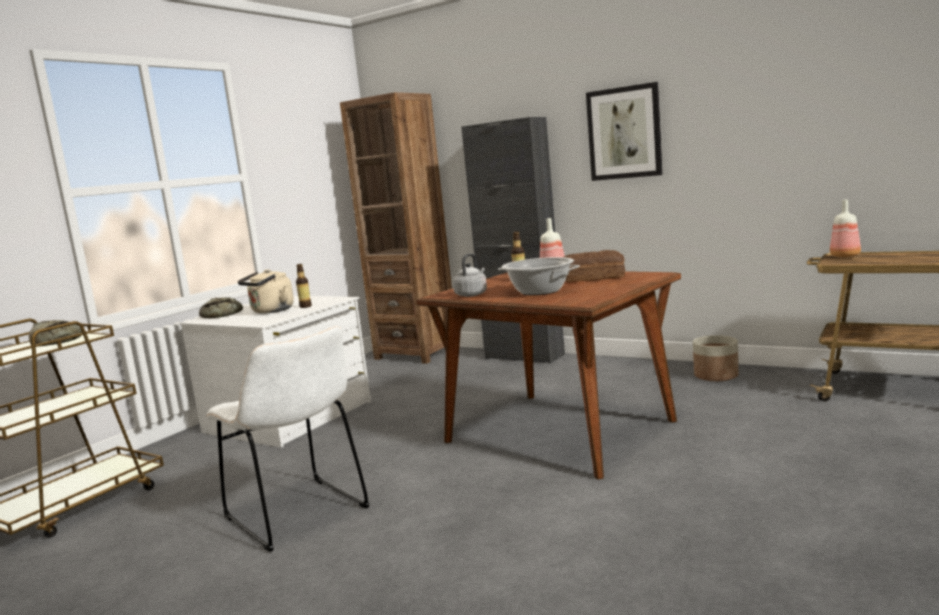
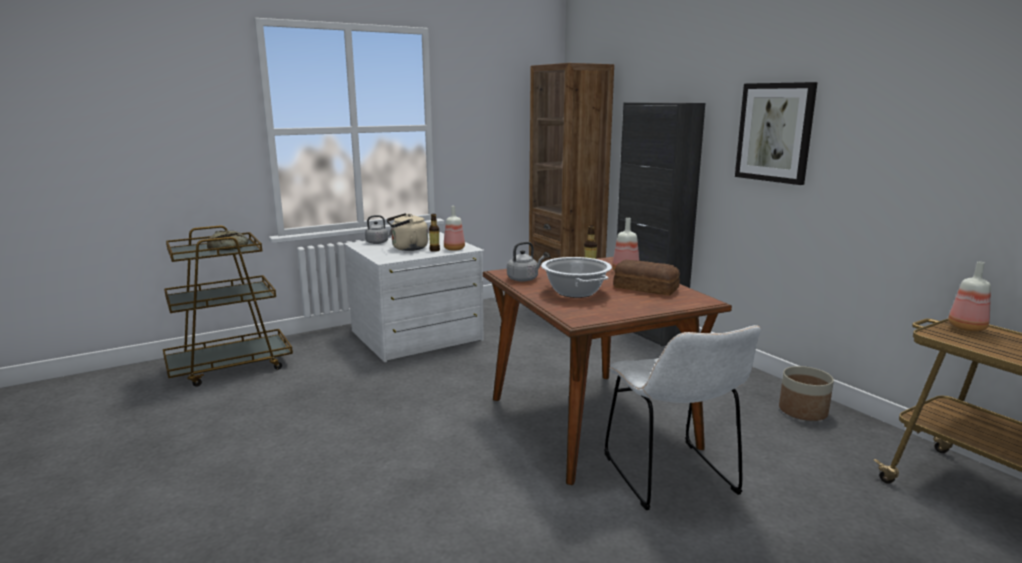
camera: 25 degrees right, 5 degrees up
bread [199,297,243,318] -> grey kettle [365,215,392,244]
white chair [207,326,369,552] -> white chair moved to [604,325,761,510]
none -> bottle [444,206,465,251]

